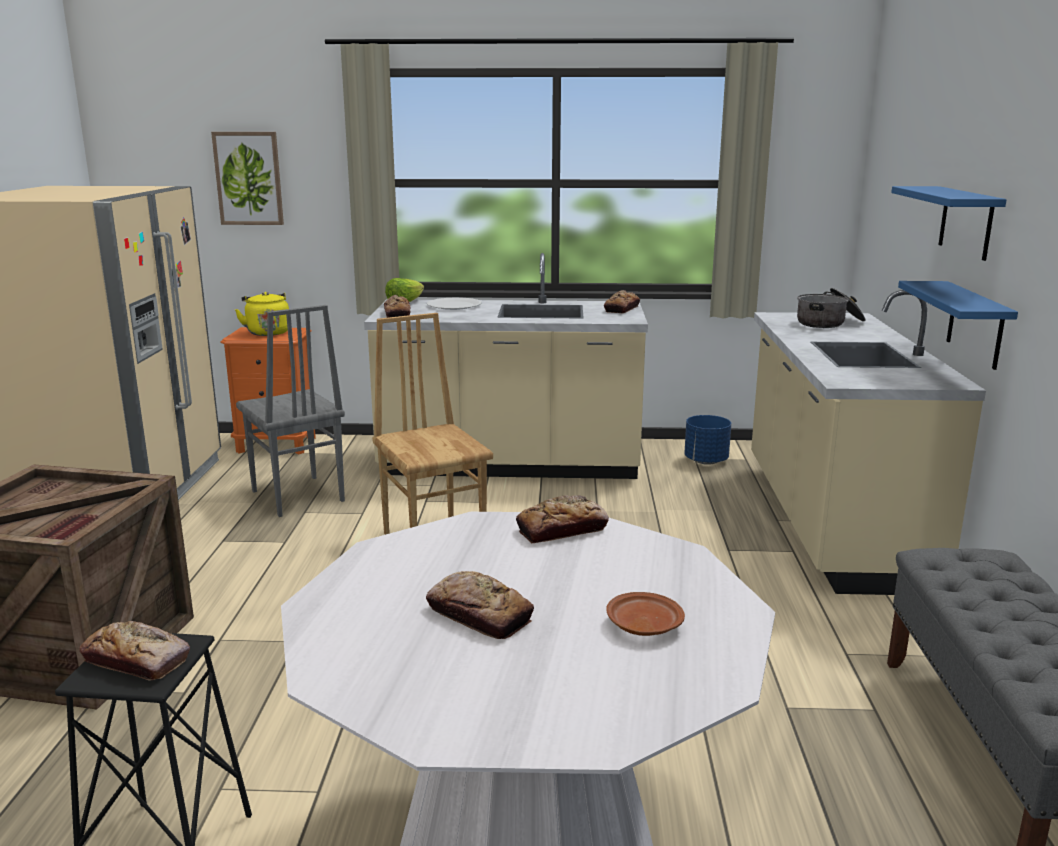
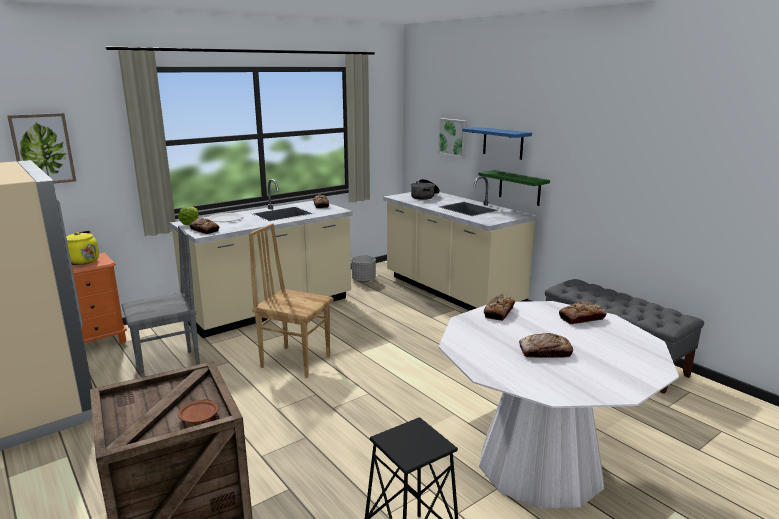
camera: 40 degrees left, 0 degrees up
bread [79,621,190,681] -> bread moved to [559,301,607,324]
grey chair [236,305,345,517] -> grey chair turned 45 degrees counterclockwise [122,226,200,377]
brown plate [606,592,685,636] -> brown plate moved to [178,400,219,424]
blue planter [684,415,731,465] -> grey planter [351,255,376,282]
blue shelf [898,281,1018,370] -> green shelf [478,170,550,206]
none -> picture [438,118,467,158]

